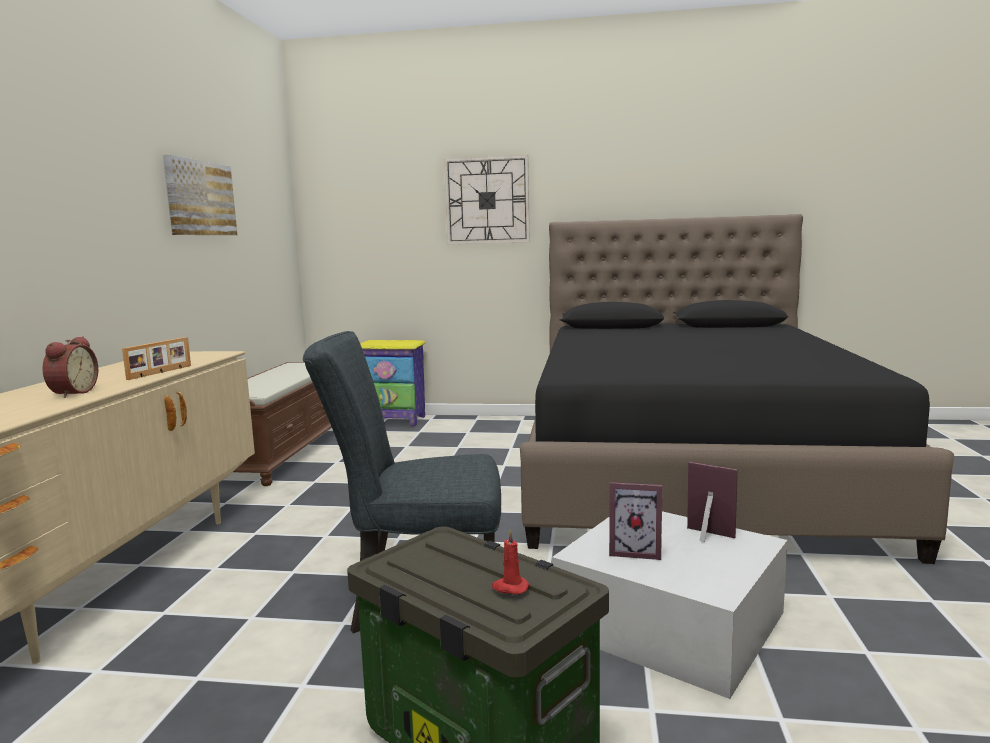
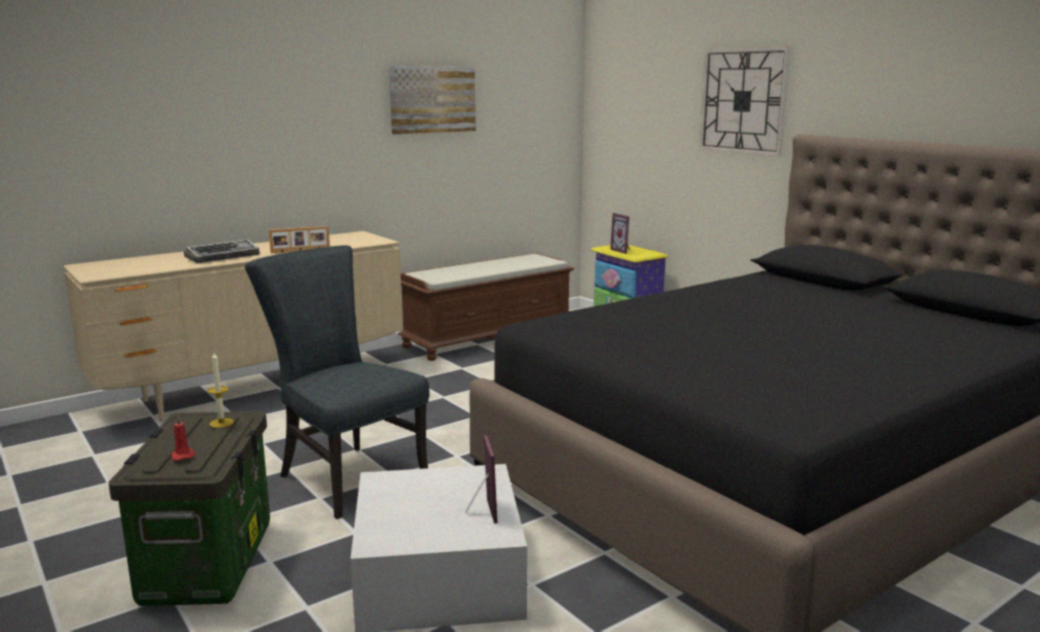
camera: 45 degrees right, 5 degrees up
alarm clock [43,336,98,398] -> keyboard [184,239,260,263]
picture frame [609,482,663,560] -> picture frame moved to [610,213,630,254]
none -> candle [208,353,234,428]

